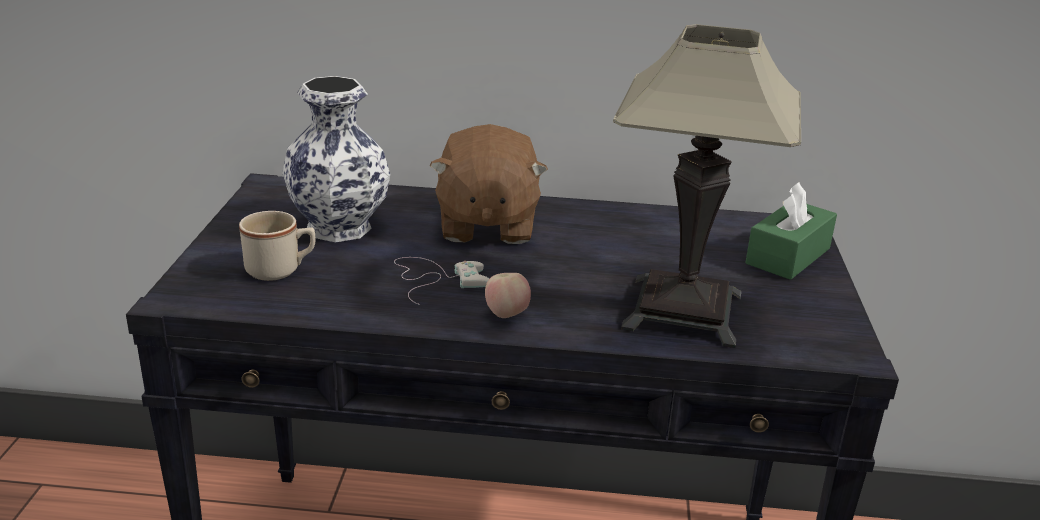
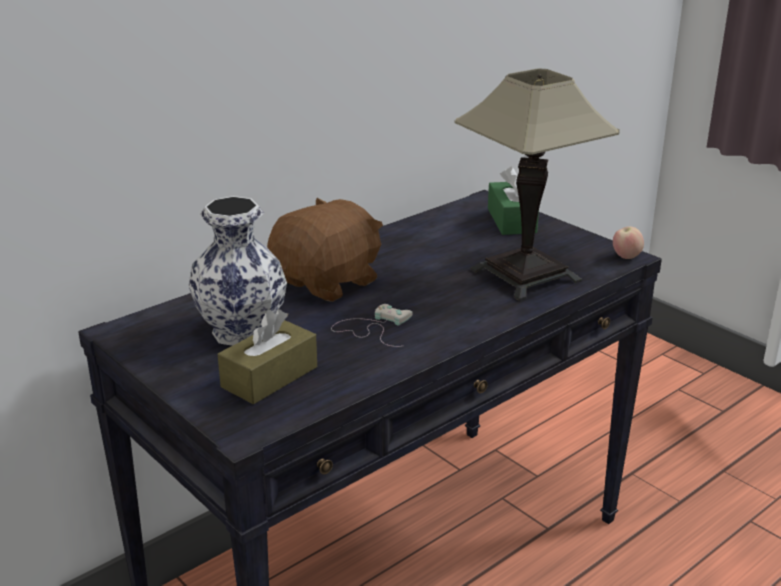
camera: 45 degrees left, 0 degrees up
beige mug [239,211,316,281] -> brown tissue box [218,309,317,404]
brown plush toy [429,124,548,244] -> brown plush toy turned 90 degrees counterclockwise [267,198,383,302]
apple [485,273,531,318] -> apple moved to [613,226,644,259]

